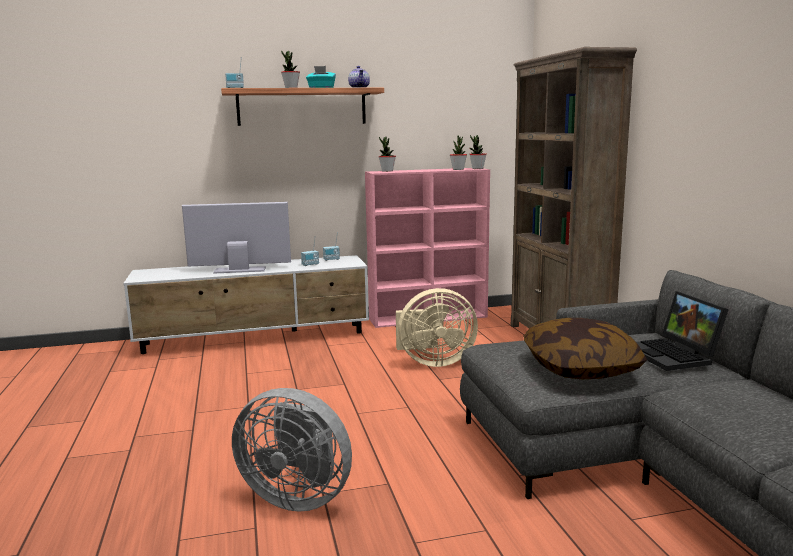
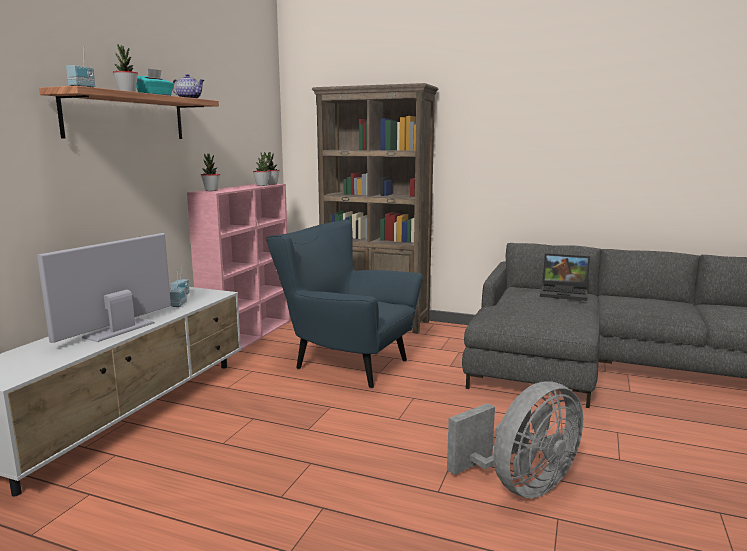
camera: 55 degrees left, 0 degrees up
beige fan [396,288,478,367] -> blue armchair [266,219,423,389]
pillow [524,318,647,379] -> none

